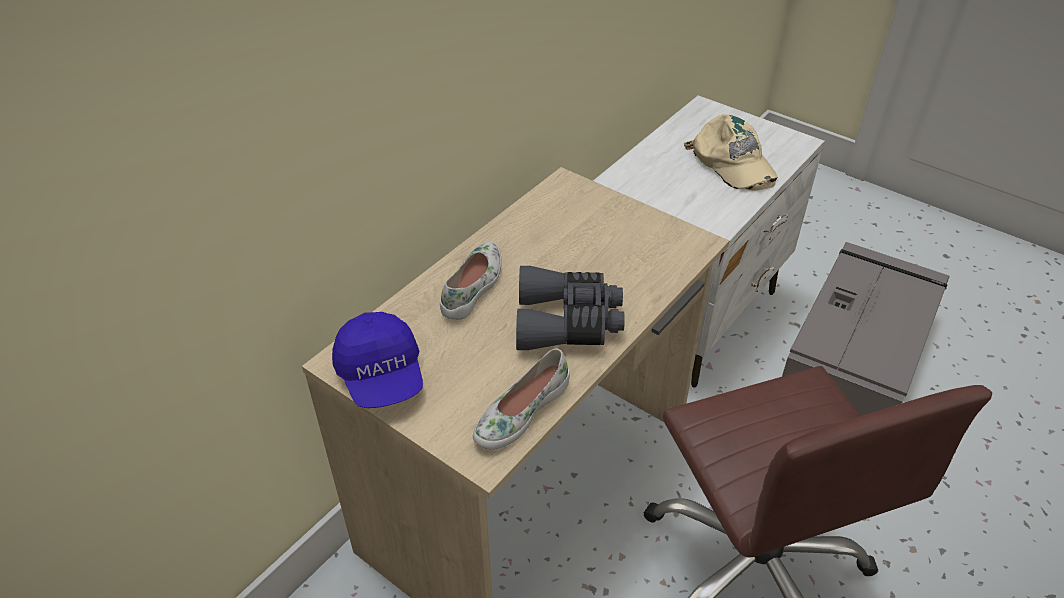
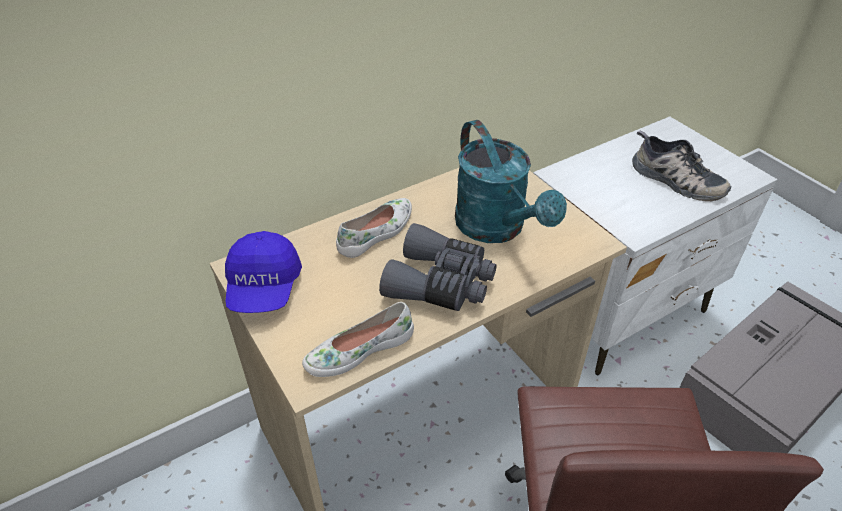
camera: 20 degrees right, 0 degrees up
beige cap [684,114,778,191] -> shoe [632,130,732,202]
none -> turquoise watering can [455,120,567,243]

